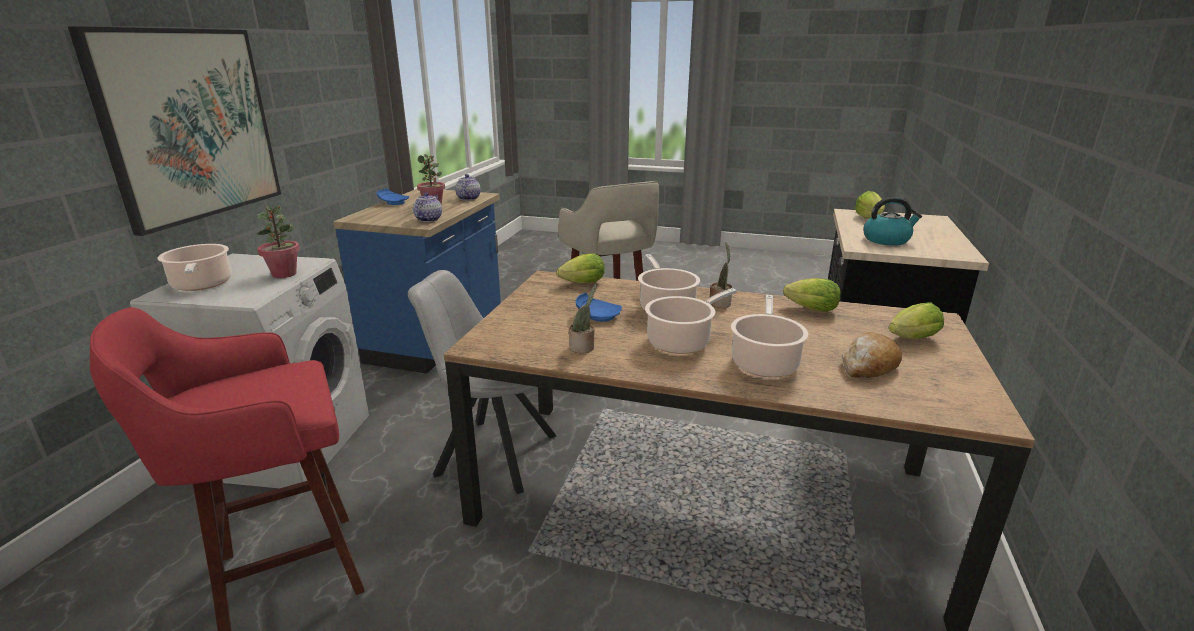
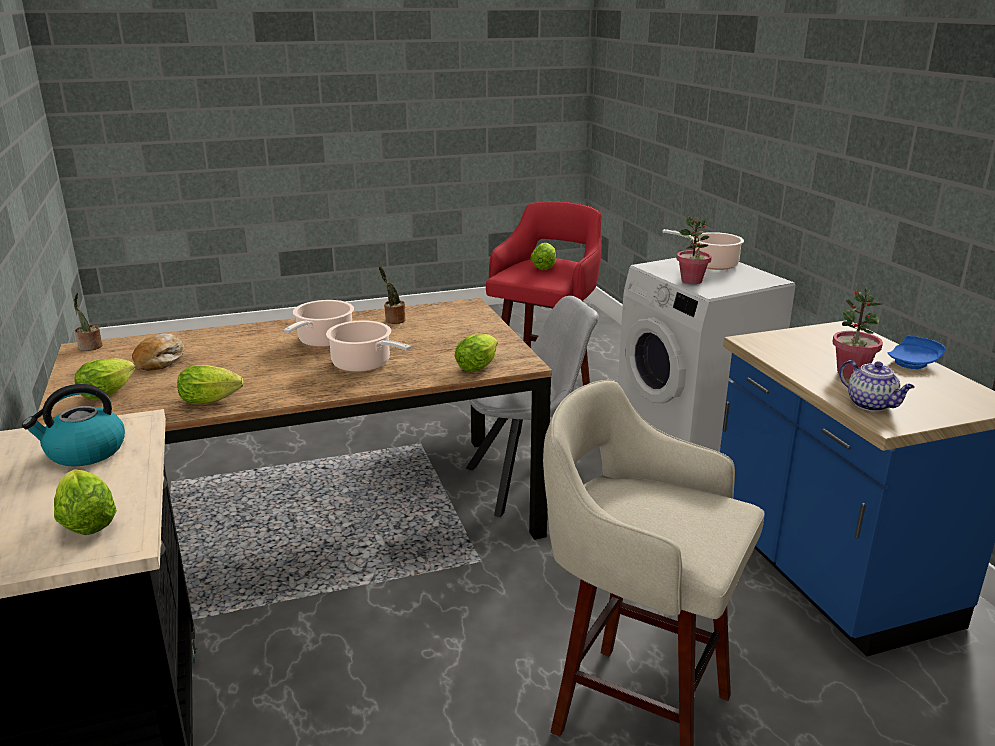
camera: 145 degrees right, 0 degrees up
picture [68,26,281,236] -> none
teapot [413,192,442,222] -> none
blue plate [576,293,622,322] -> none
potted plant [710,242,733,308] -> potted plant moved to [74,292,102,351]
cooking pot [731,295,809,377] -> none
none -> lettuce [530,243,556,270]

